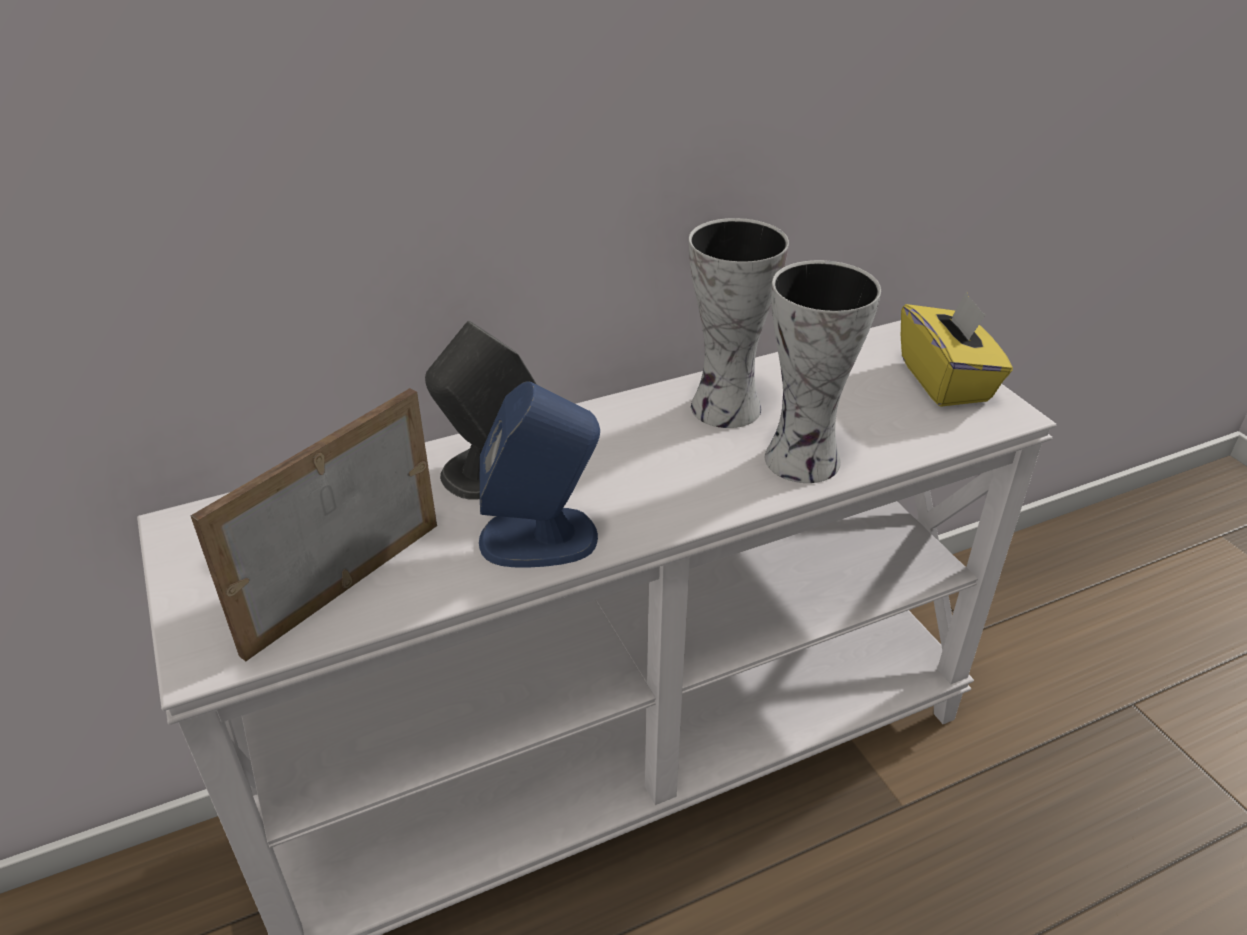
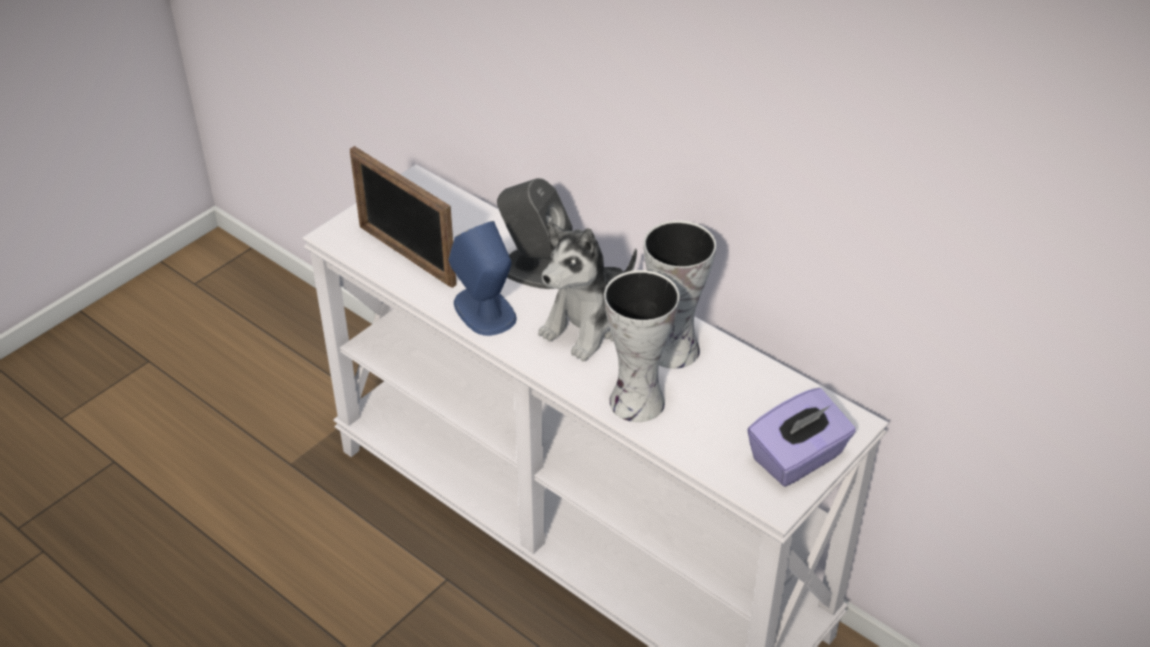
camera: 65 degrees right, 5 degrees up
picture frame [191,388,437,661] -> picture frame turned 150 degrees counterclockwise [350,146,457,288]
yellow tissue box [901,291,1013,407] -> purple tissue box [747,388,856,487]
none -> plush toy [538,222,637,361]

